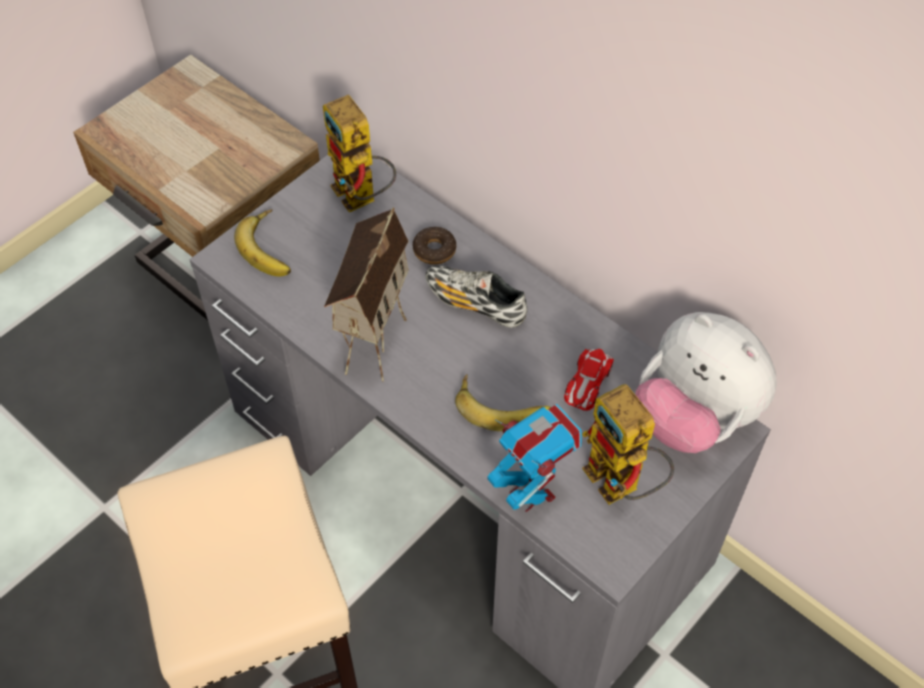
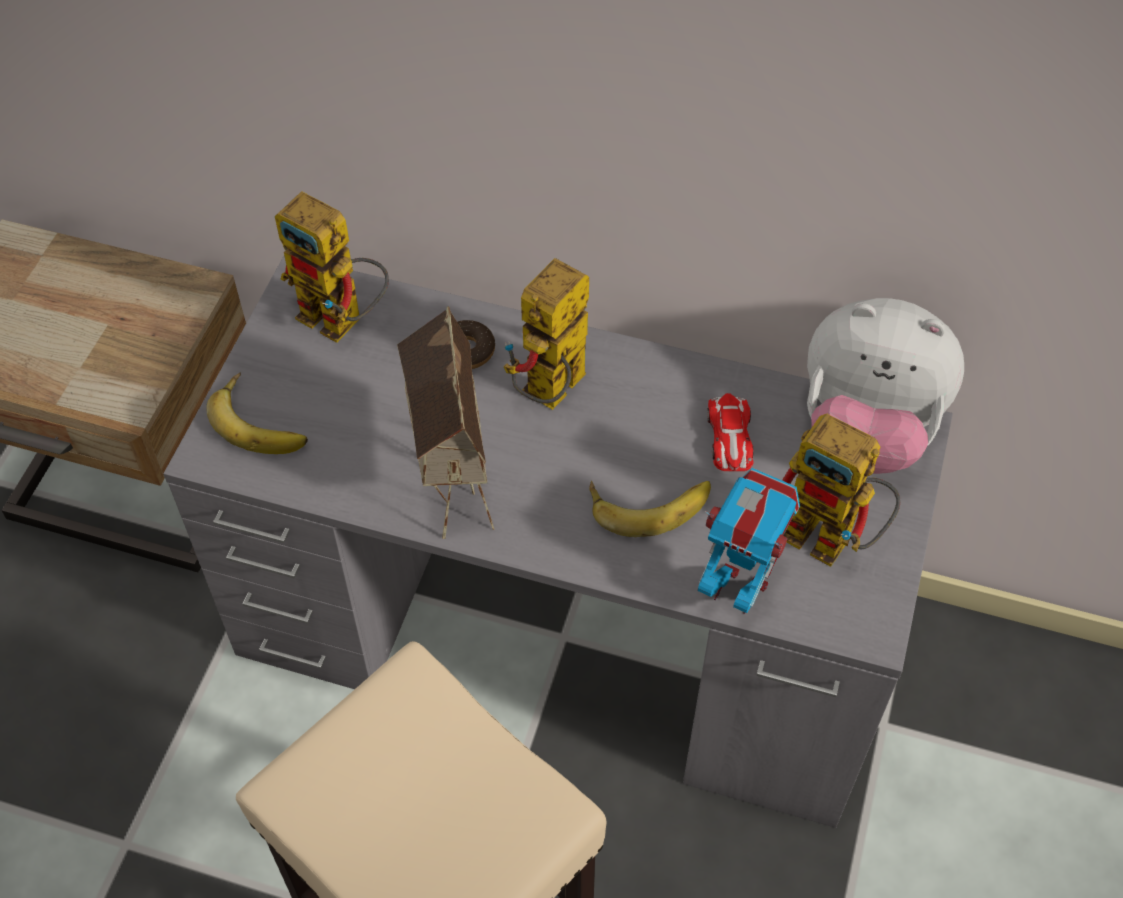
camera: 25 degrees left, 0 degrees up
shoe [425,266,527,328] -> toy robot [503,258,589,410]

